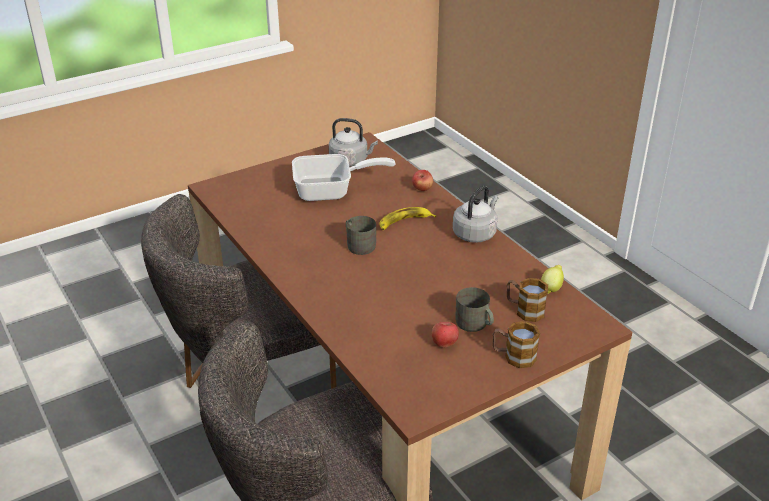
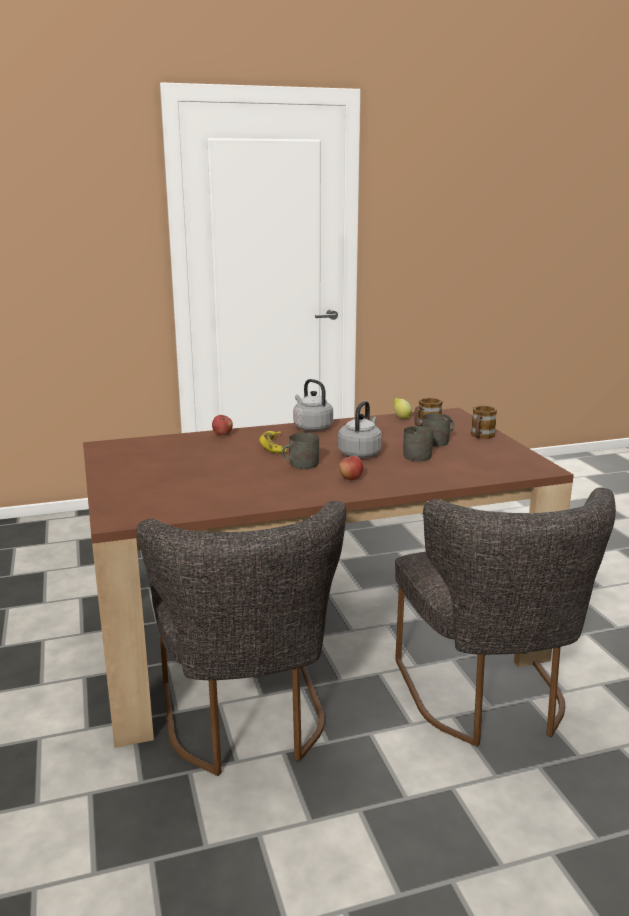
camera: 75 degrees left, 15 degrees down
frying pan [292,154,396,201] -> none
grey kettle [329,118,378,167] -> grey kettle moved to [338,401,382,458]
apple [432,322,459,348] -> apple moved to [339,456,363,480]
none -> grey mug [403,426,433,461]

